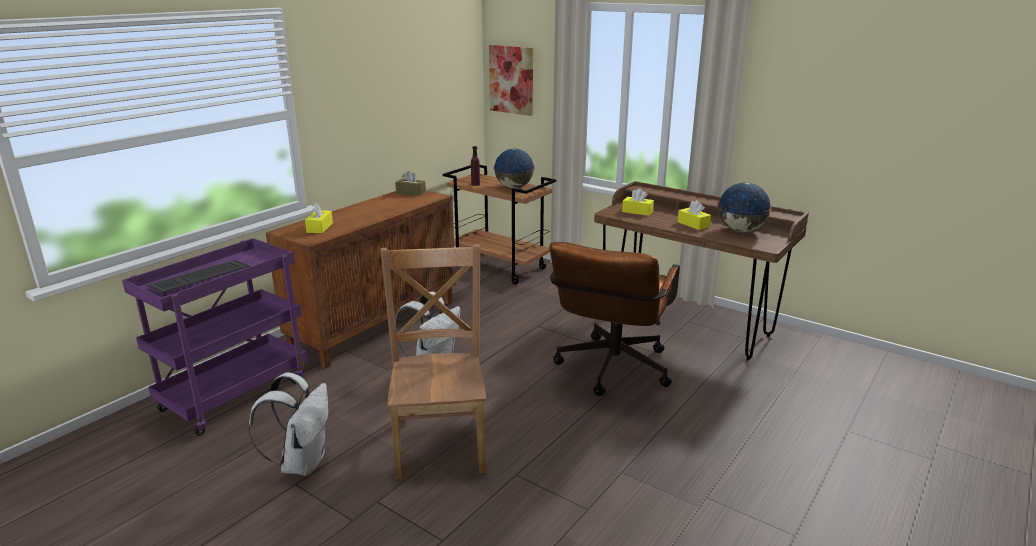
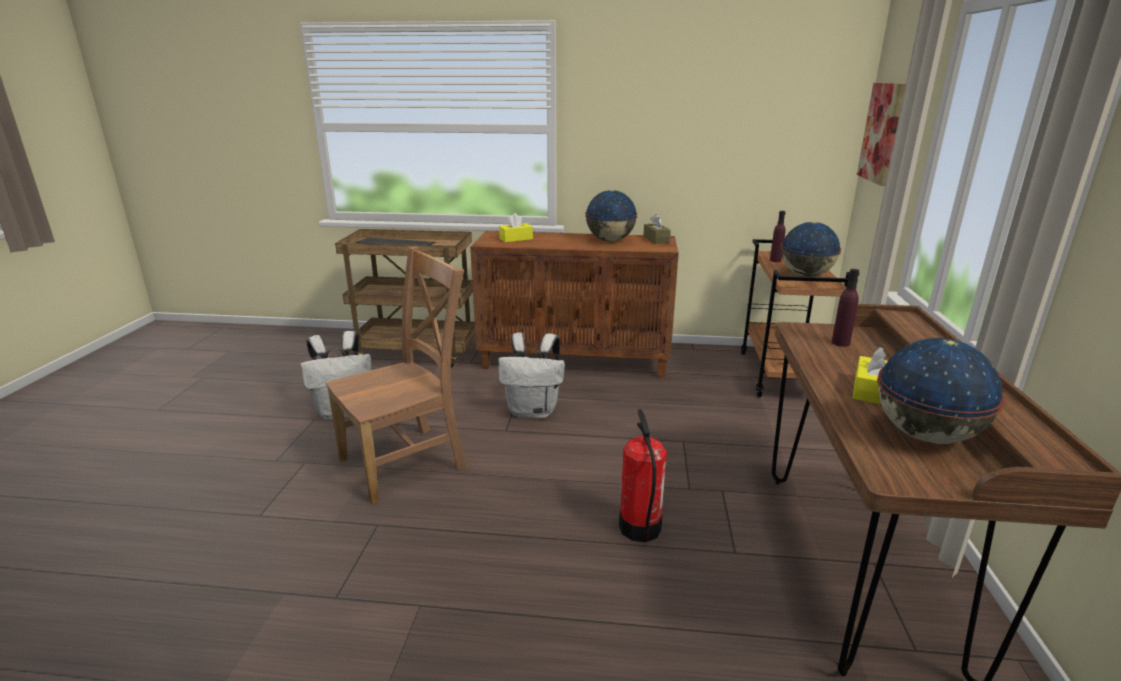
camera: 60 degrees right, 0 degrees up
purple cart [122,238,308,436] -> brown cart [335,229,475,367]
brown office chair [549,242,680,396] -> fire extinguisher [619,409,667,542]
yellow tissue box [622,188,654,216] -> purple bottle [832,269,860,347]
none -> globe [585,190,638,241]

